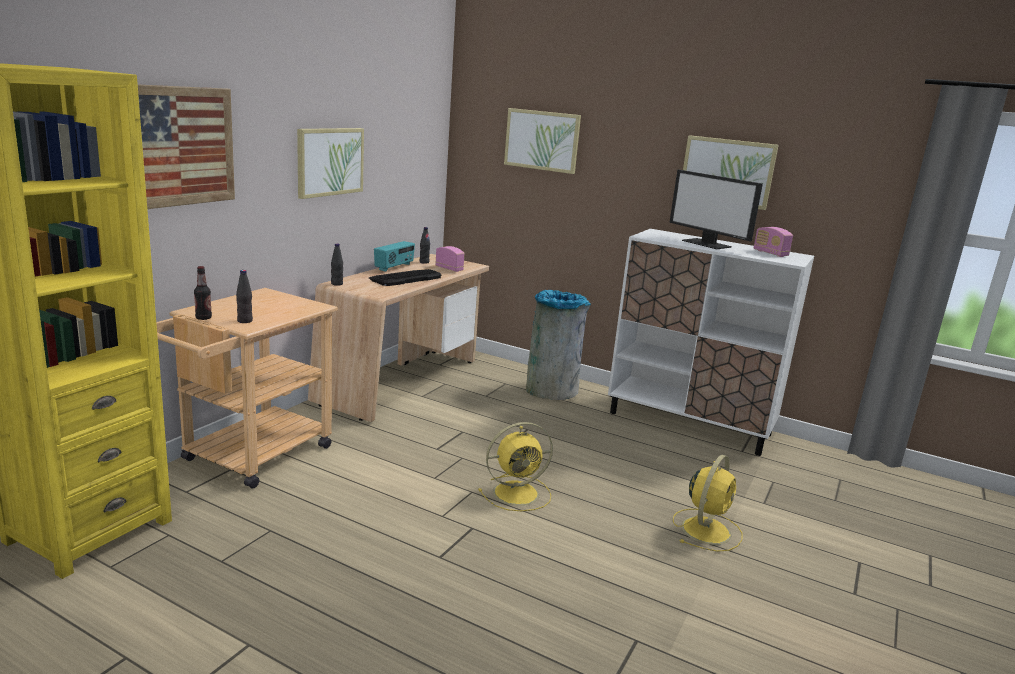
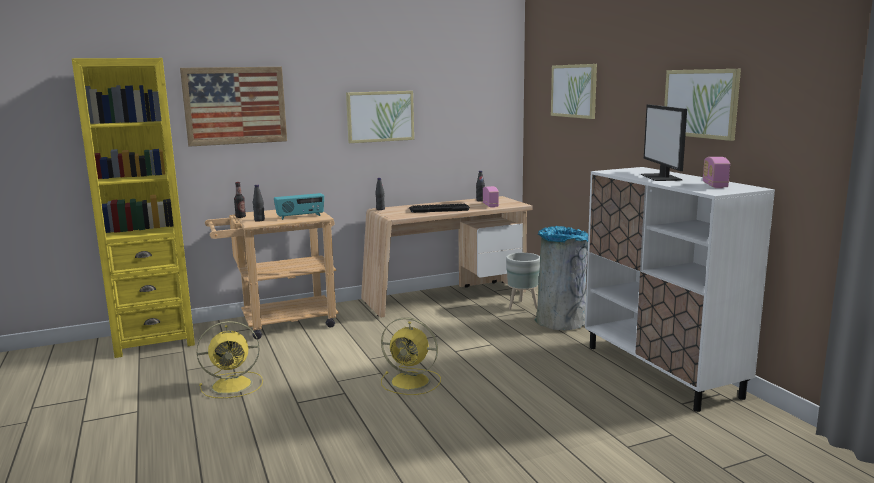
camera: 40 degrees right, 5 degrees down
radio [374,241,415,272] -> radio moved to [274,193,324,220]
yellow fan [673,455,742,552] -> yellow fan moved to [197,321,263,398]
none -> grey planter [506,253,540,310]

